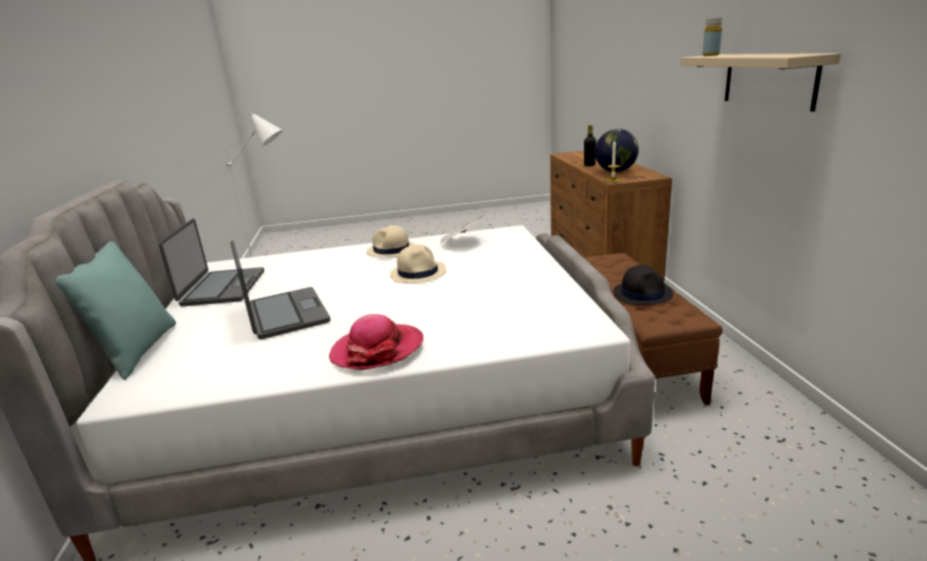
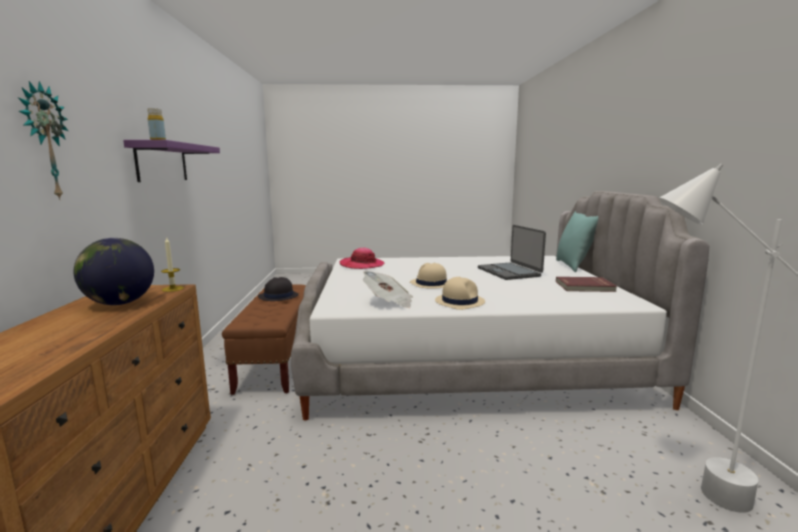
camera: 175 degrees left, 10 degrees down
laptop [158,219,264,306] -> red book [556,277,617,292]
hat [329,314,424,370] -> hat moved to [340,248,384,269]
black bottle [584,125,596,166] -> none
beige shelf [680,53,841,112] -> purple shelf [123,140,220,182]
none -> wall clock [18,81,68,200]

